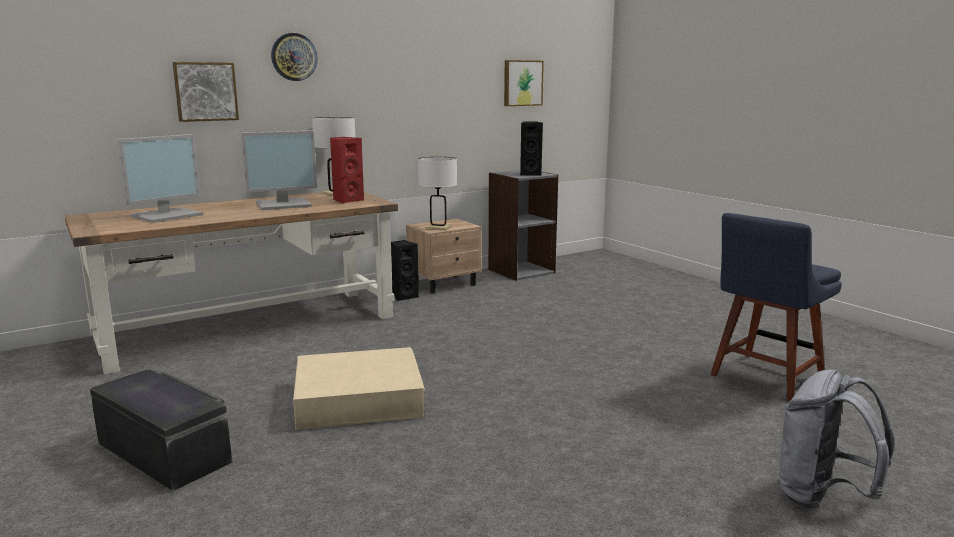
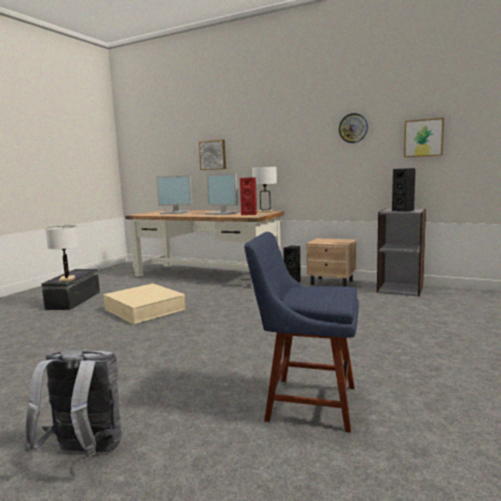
camera: 60 degrees right, 5 degrees down
wall clock [271,33,318,81] -> wall clock moved to [339,113,368,143]
white table lamp [418,157,457,230] -> white table lamp moved to [45,226,79,282]

